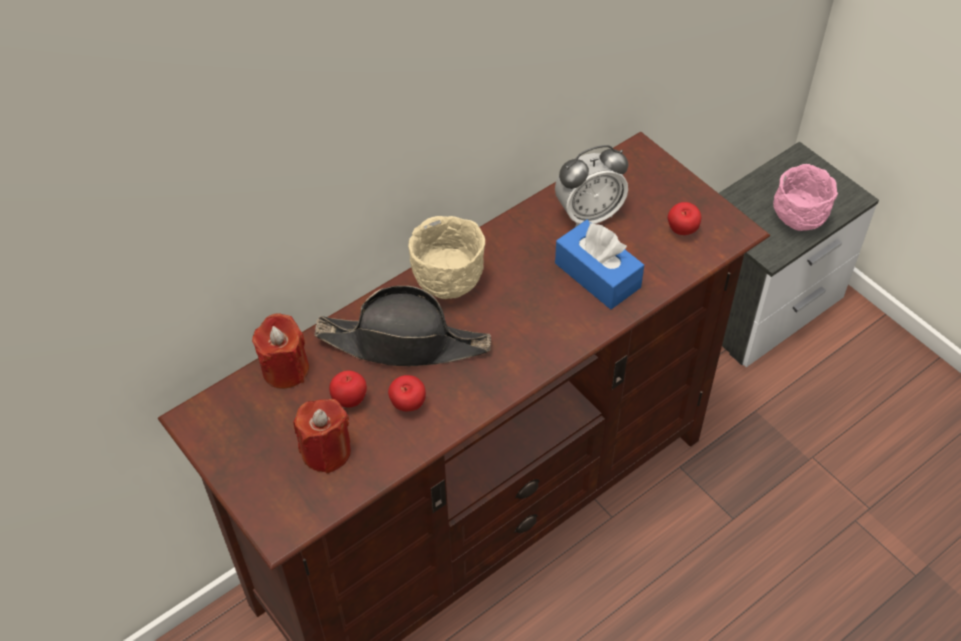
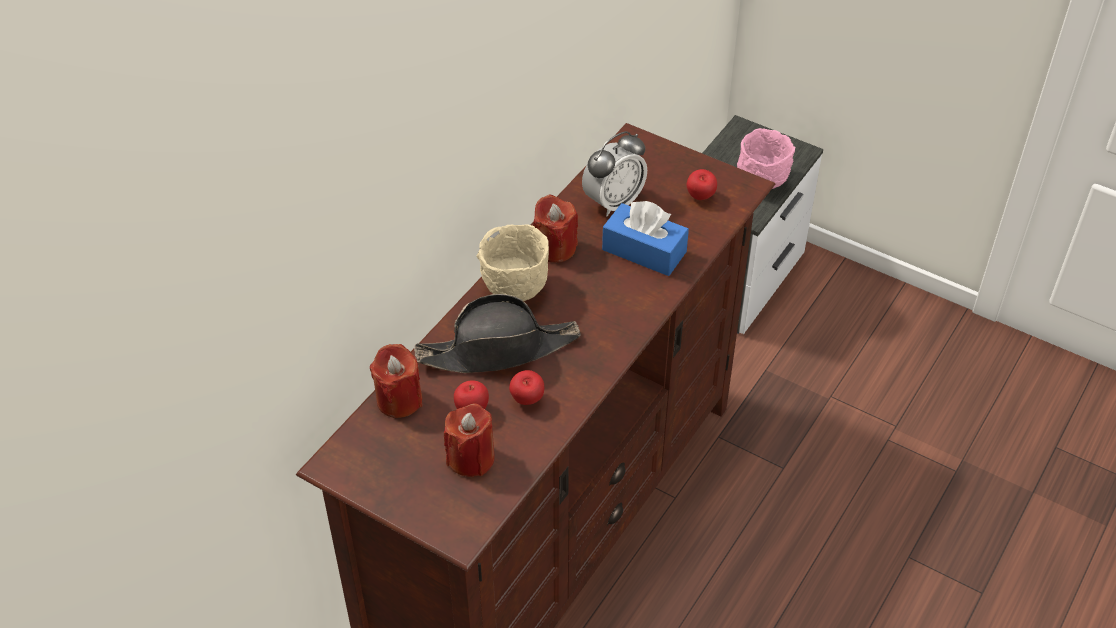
camera: 20 degrees left, 5 degrees down
none -> red candle [533,195,578,263]

